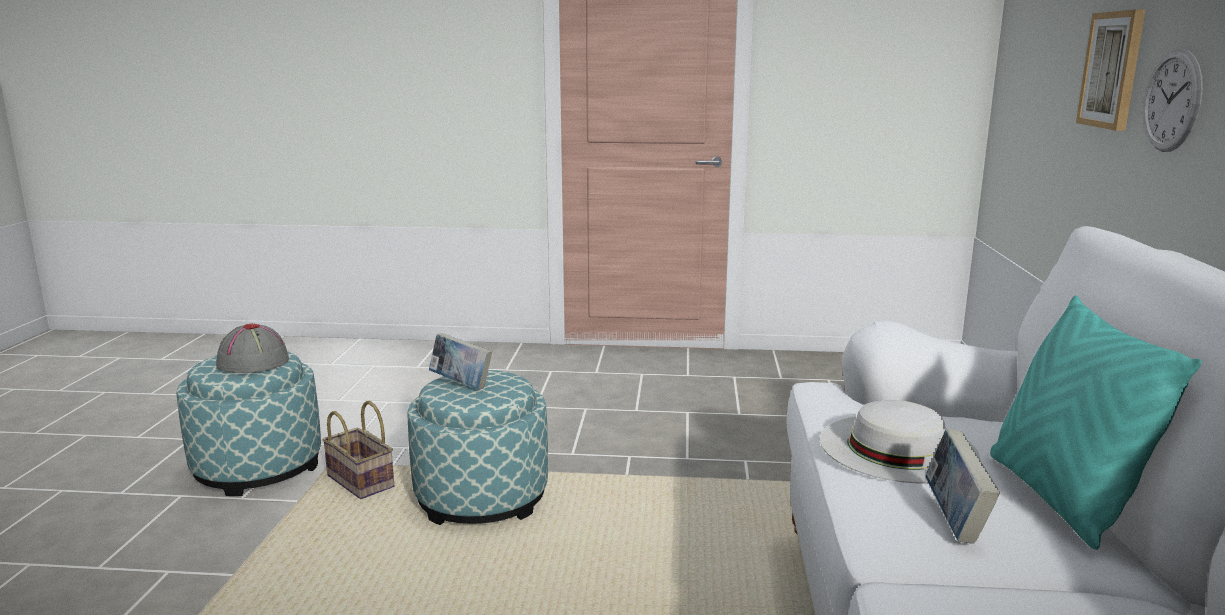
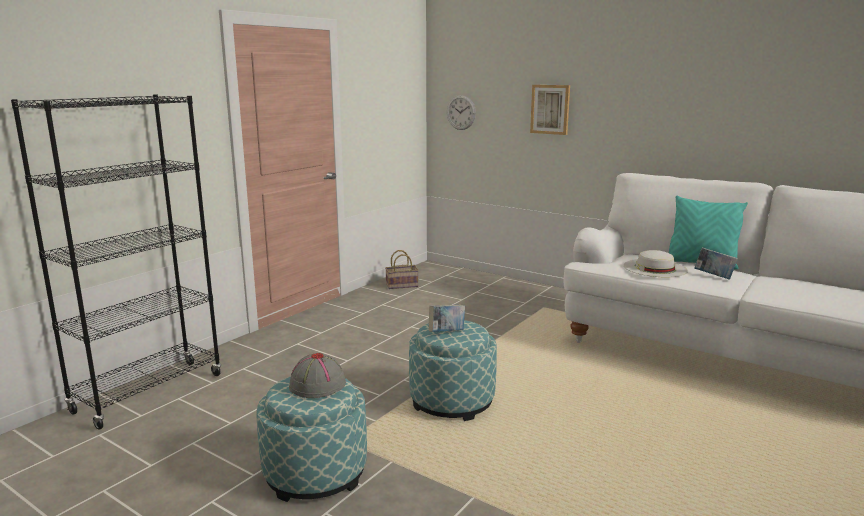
camera: 60 degrees left, 0 degrees up
basket [322,401,394,499] -> basket moved to [385,250,419,289]
wall clock [1144,49,1203,152] -> wall clock moved to [447,95,476,130]
none -> black bookcase [11,94,221,430]

